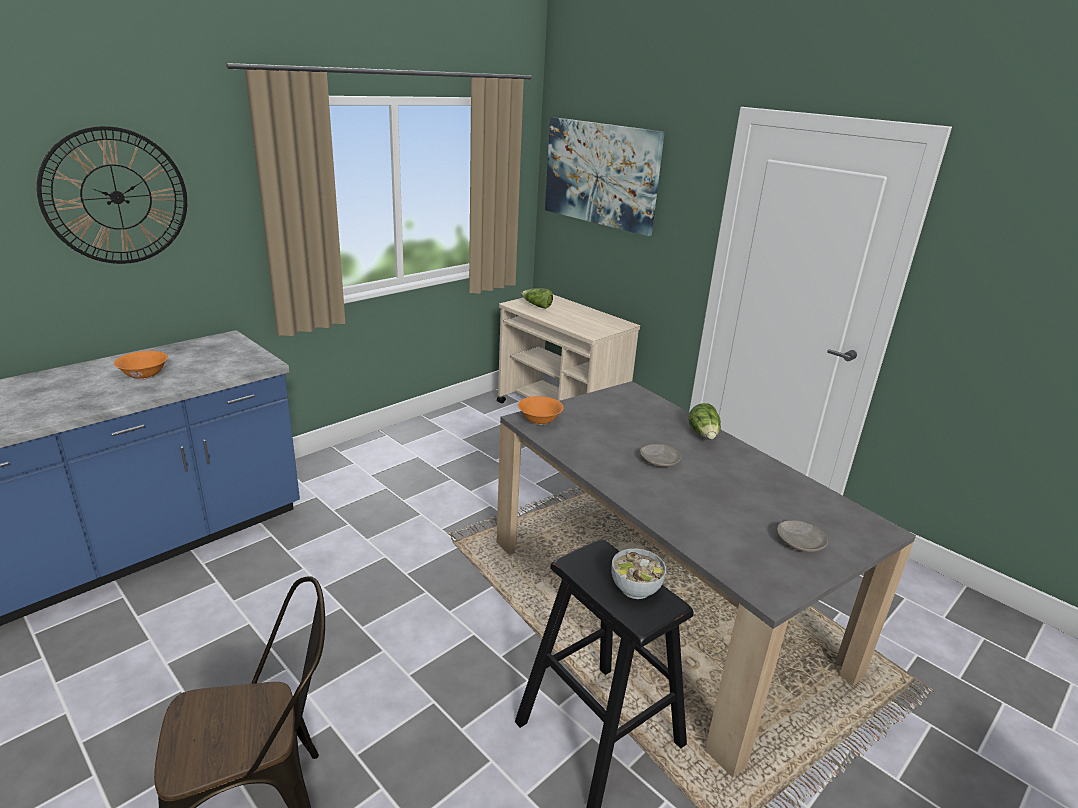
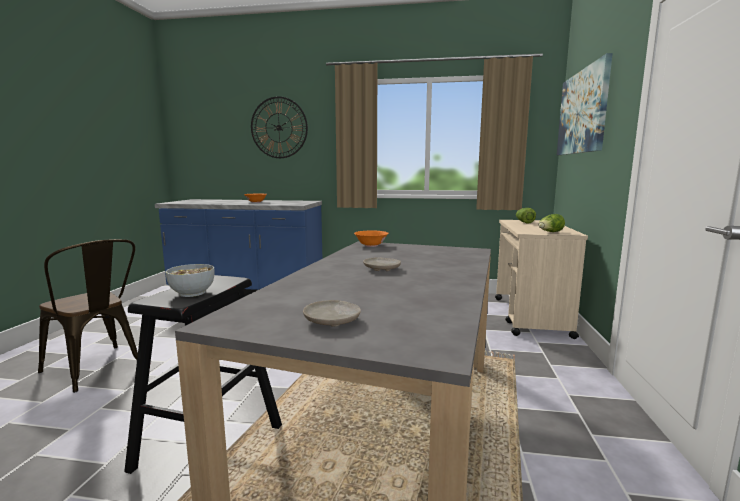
camera: 55 degrees right, 15 degrees down
lettuce [688,403,721,439] -> lettuce moved to [539,214,565,232]

